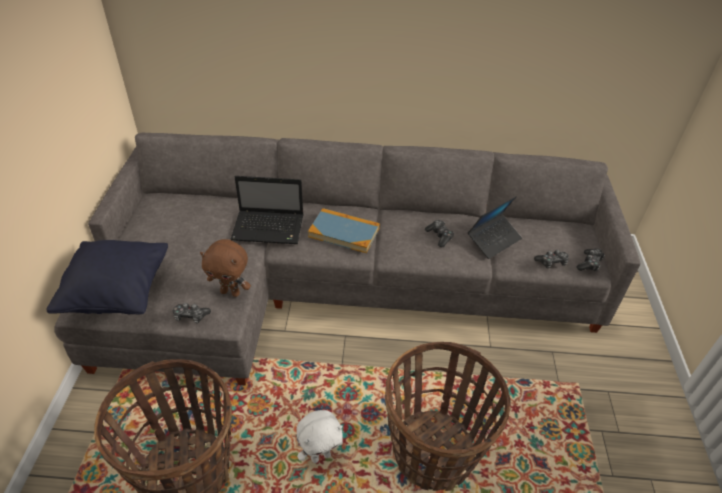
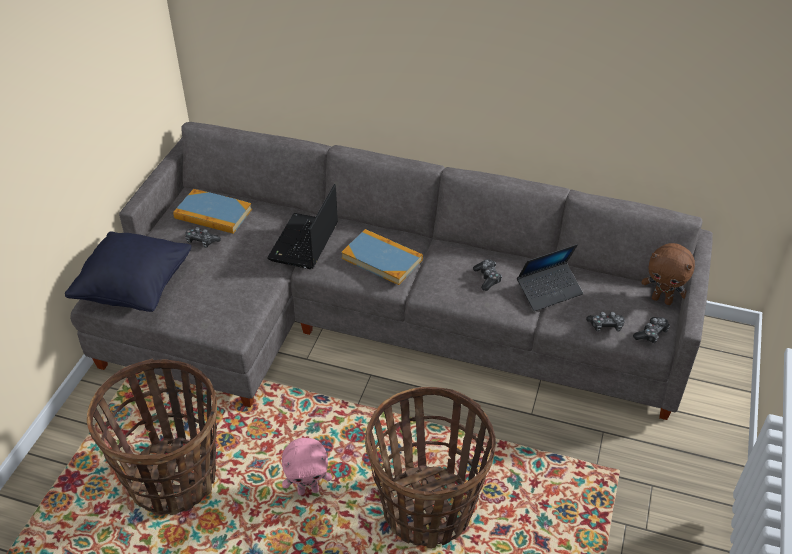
camera: 15 degrees right, 0 degrees up
game controller [173,303,211,324] -> game controller moved to [186,227,221,248]
brown plush toy [200,239,251,297] -> brown plush toy moved to [641,243,695,305]
laptop [230,176,304,244] -> laptop turned 90 degrees clockwise [267,184,338,269]
white plush toy [297,410,343,463] -> pink plush toy [282,438,332,495]
none -> book [173,189,252,234]

